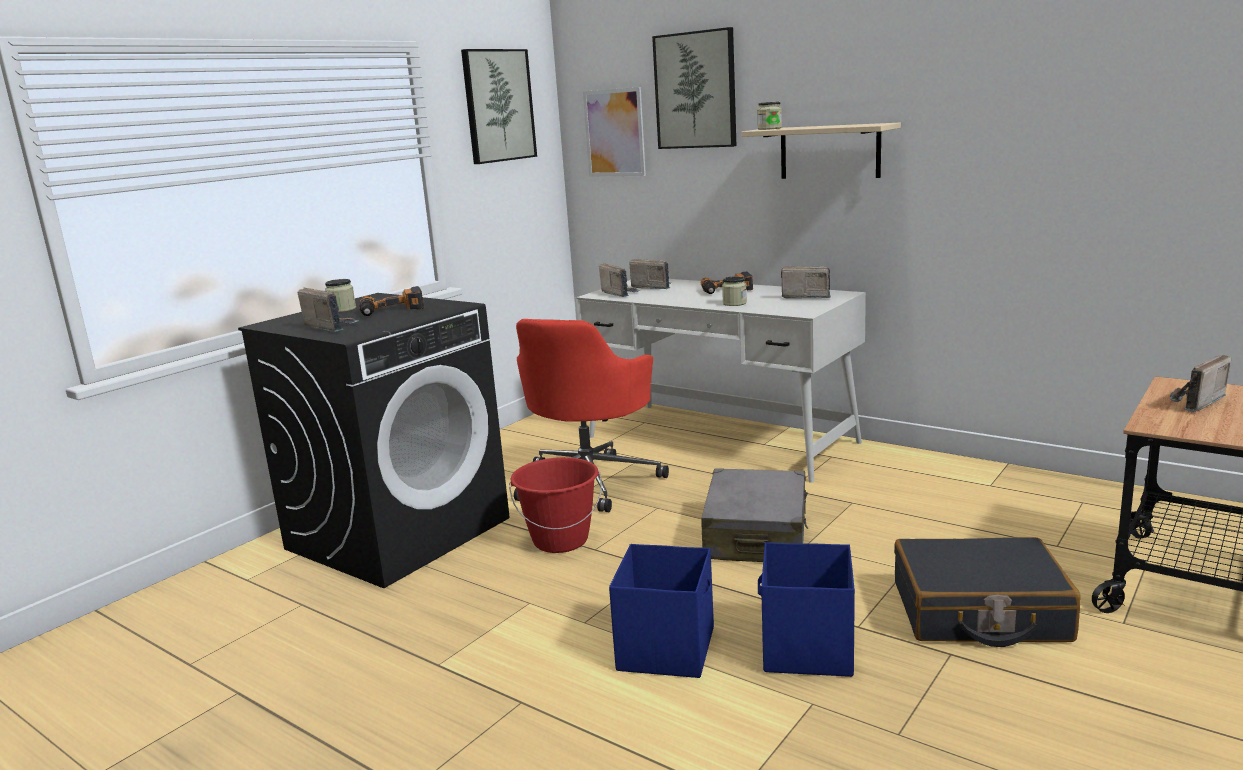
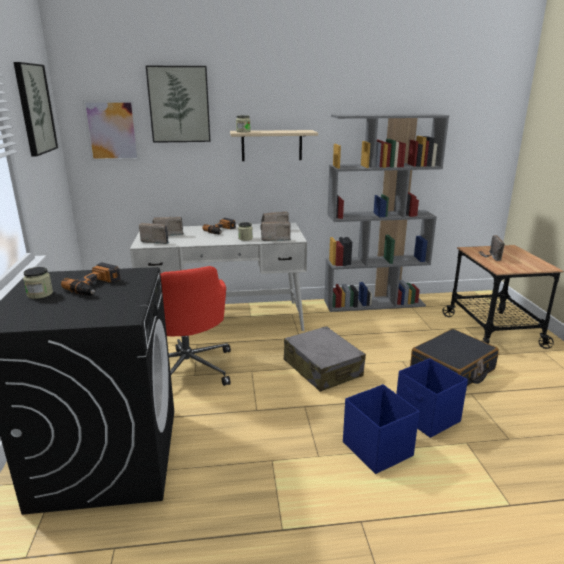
camera: 45 degrees left, 5 degrees up
radio [297,288,358,332] -> radio moved to [261,222,291,241]
red bucket [509,457,602,553] -> none
none -> grey bookcase [324,114,449,312]

